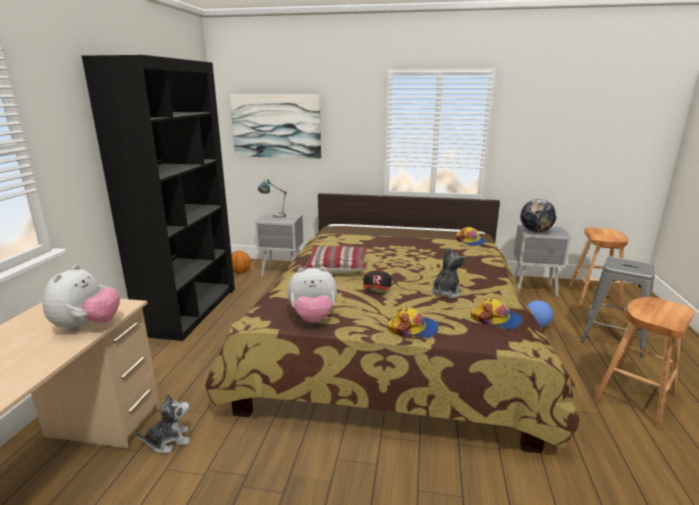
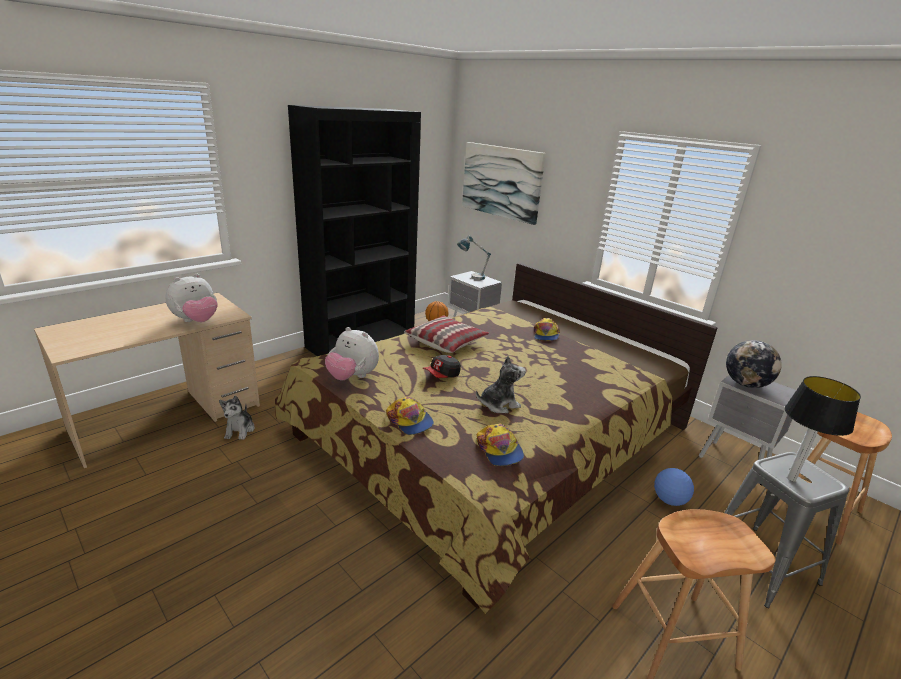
camera: 35 degrees right, 5 degrees up
plush toy [135,393,190,453] -> plush toy turned 75 degrees clockwise [219,396,255,440]
cap [455,227,487,246] -> cap moved to [534,318,560,341]
none -> table lamp [785,376,861,481]

